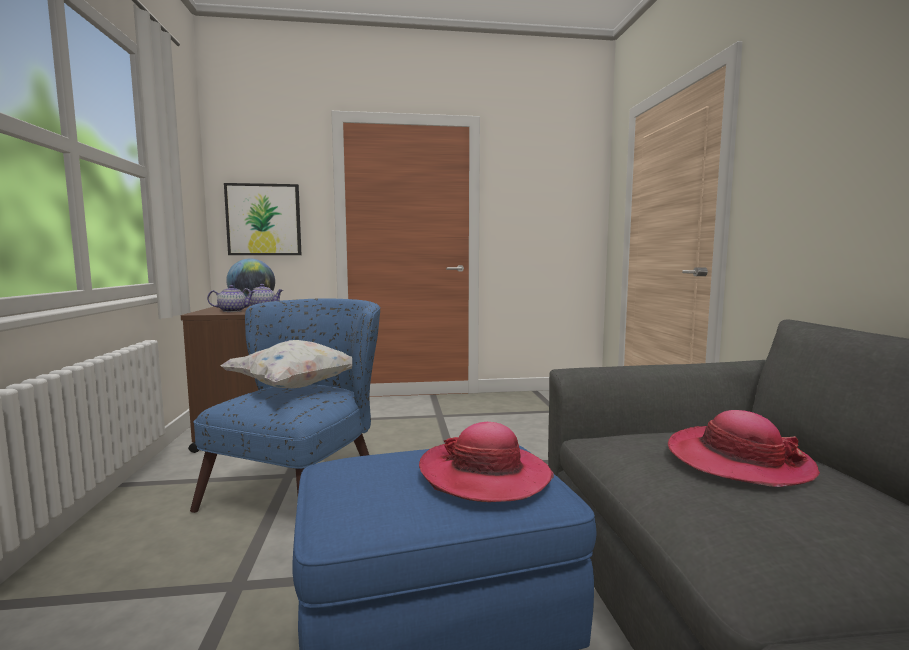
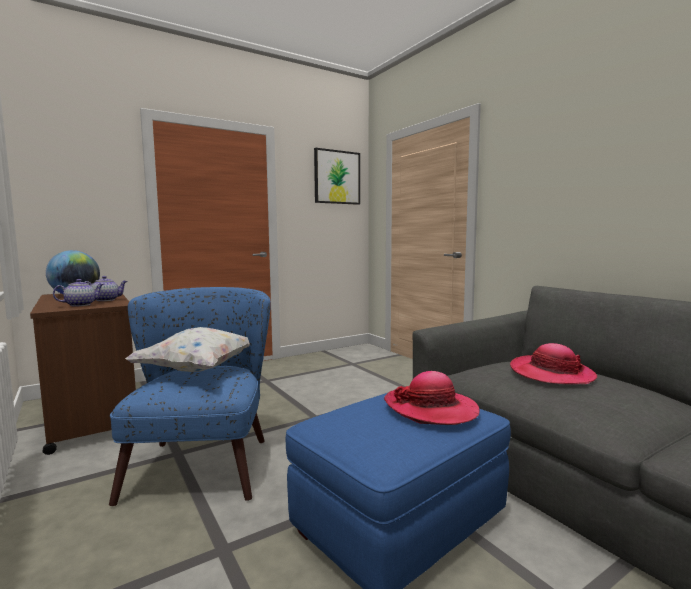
camera: 25 degrees left, 0 degrees up
picture [224,183,302,255] -> picture moved to [314,148,360,205]

